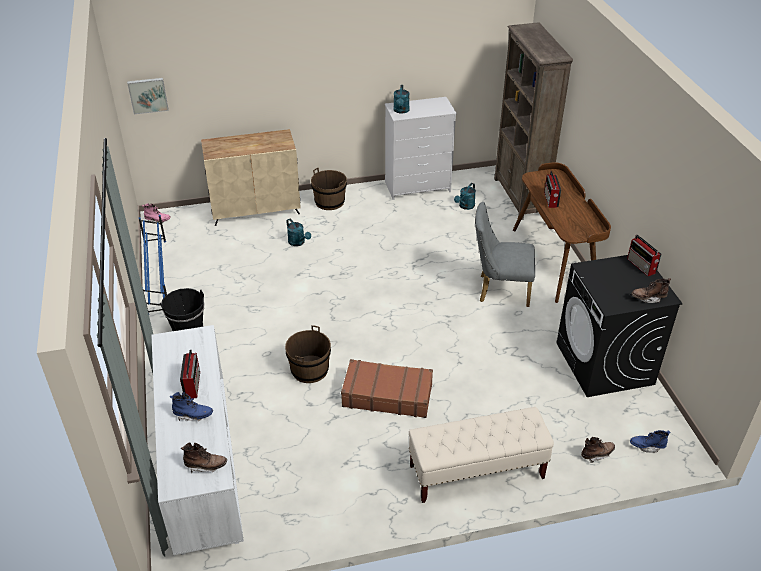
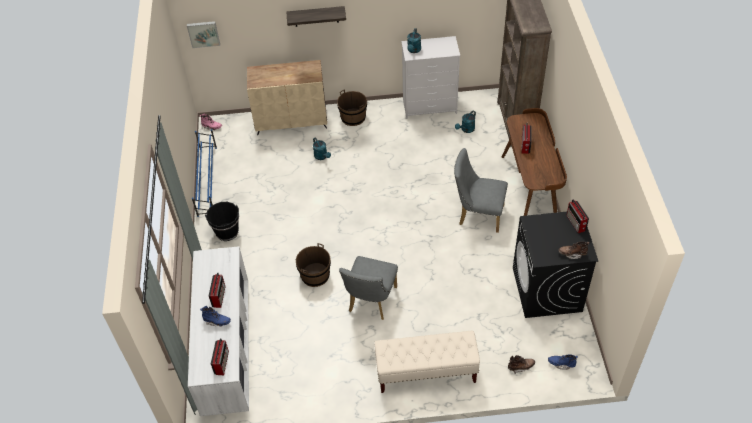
camera: 10 degrees right, 10 degrees up
brown boot [181,442,227,473] -> radio [211,338,229,375]
brown suitcase [341,359,433,418] -> grey chair [339,256,398,320]
none -> shelf [287,6,346,27]

